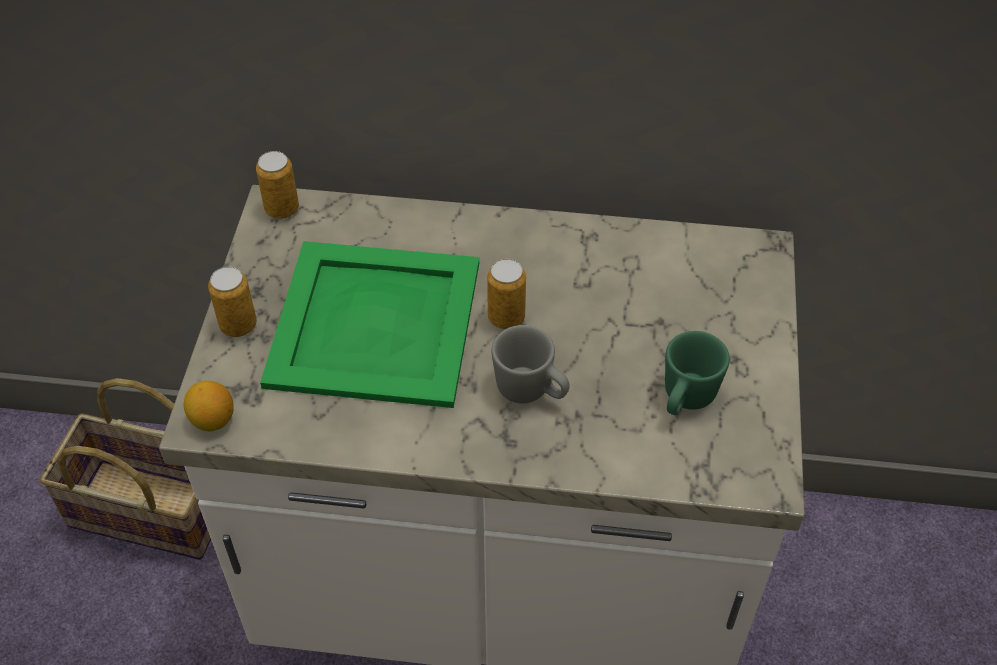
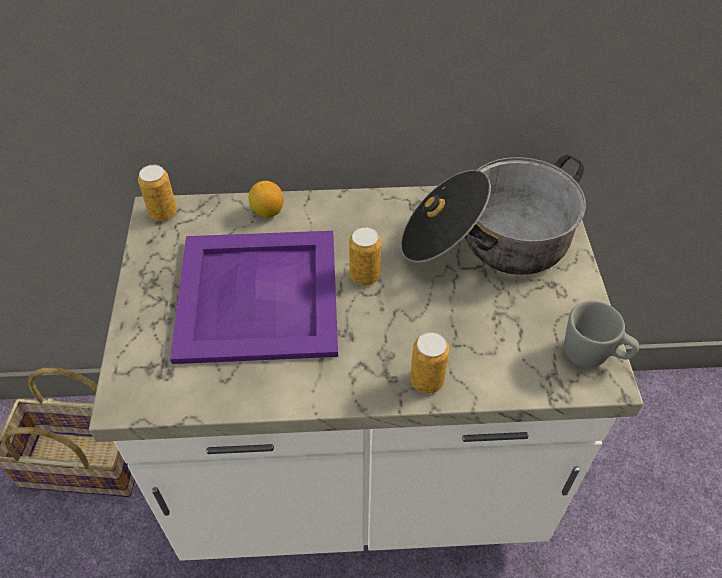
camera: 10 degrees left, 0 degrees up
lemon [184,381,234,431] -> lemon moved to [249,181,284,218]
can [208,267,257,337] -> can moved to [410,332,449,393]
green tray [260,241,479,408] -> purple tray [170,231,338,364]
grey mug [492,325,569,404] -> grey mug moved to [564,301,639,368]
green mug [665,331,730,415] -> none
none -> cooking pot [401,155,586,275]

